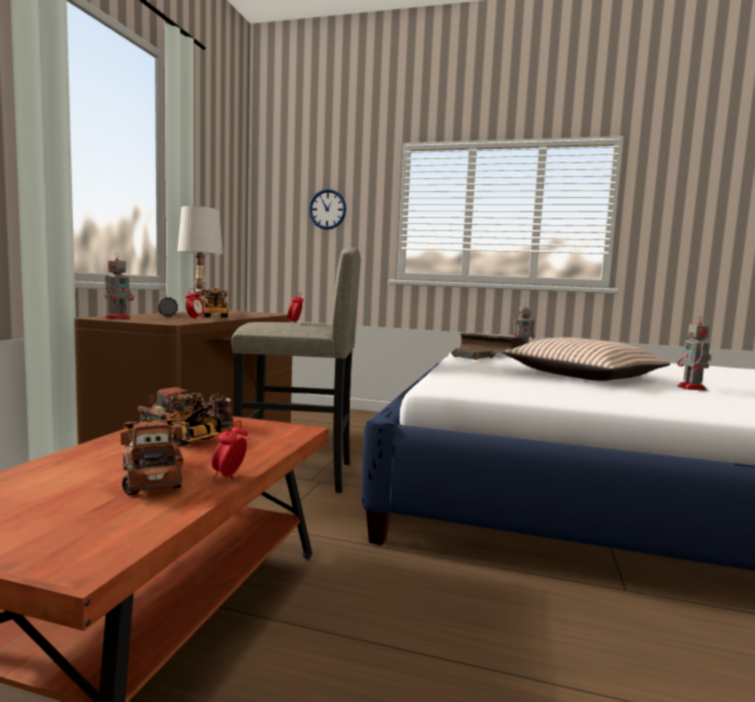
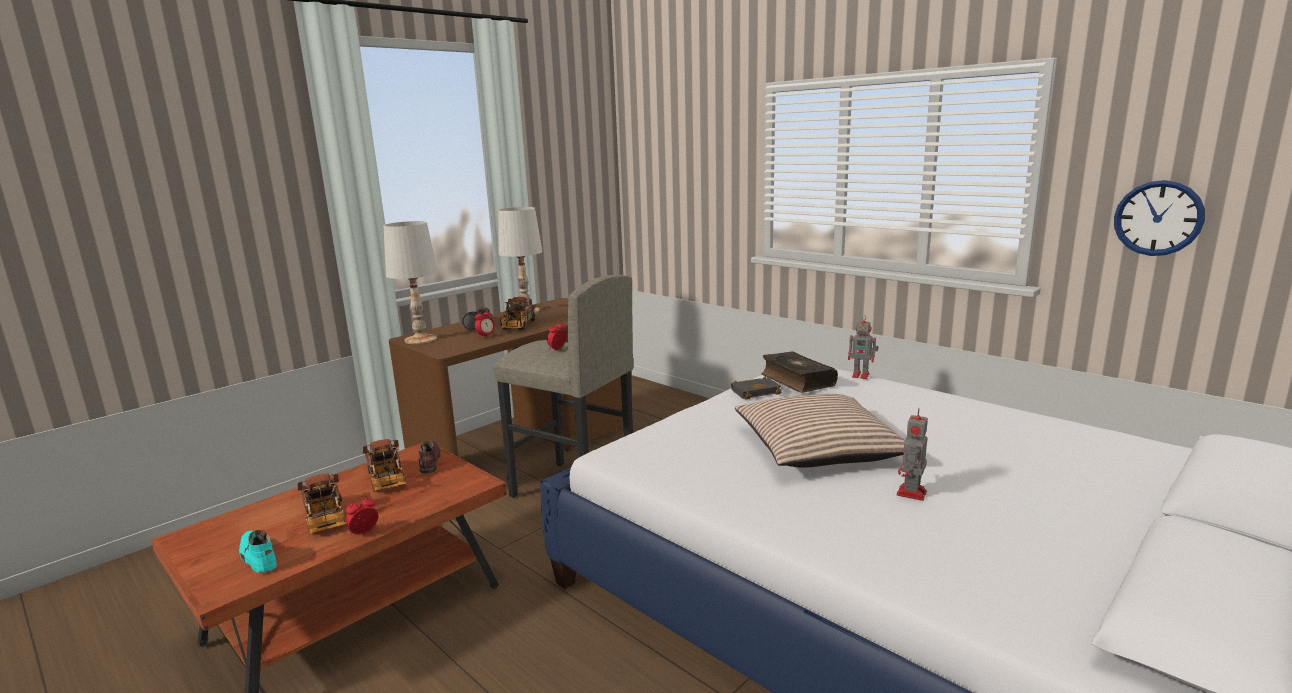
camera: 30 degrees right, 10 degrees up
toy robot [104,252,134,319] -> white table lamp [384,221,438,344]
toy truck [121,409,184,495] -> toy truck turned 150 degrees clockwise [298,473,346,534]
wall clock [309,189,346,230] -> wall clock moved to [1114,180,1205,256]
none -> turquoise shoe [239,530,277,573]

